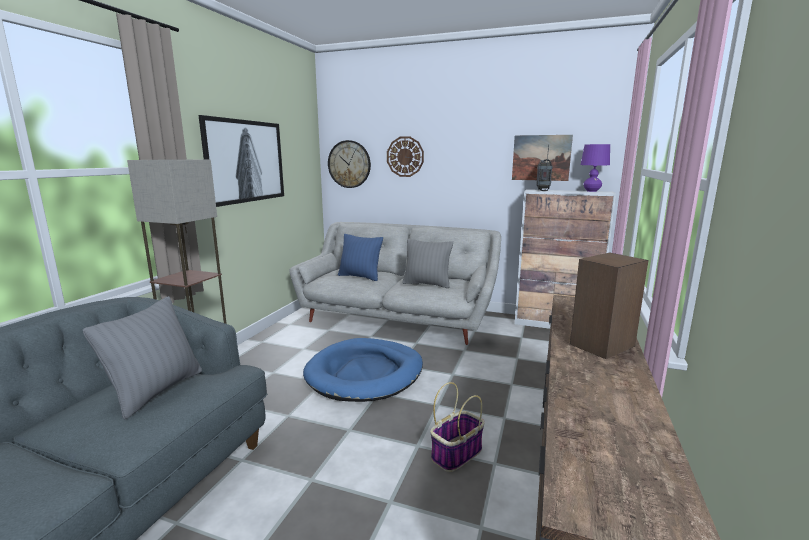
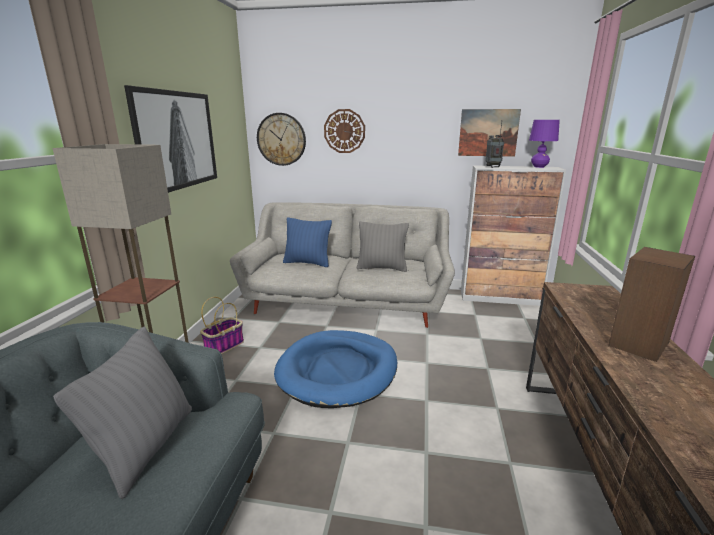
camera: 10 degrees left, 5 degrees up
basket [430,382,485,472] -> basket moved to [200,297,244,354]

